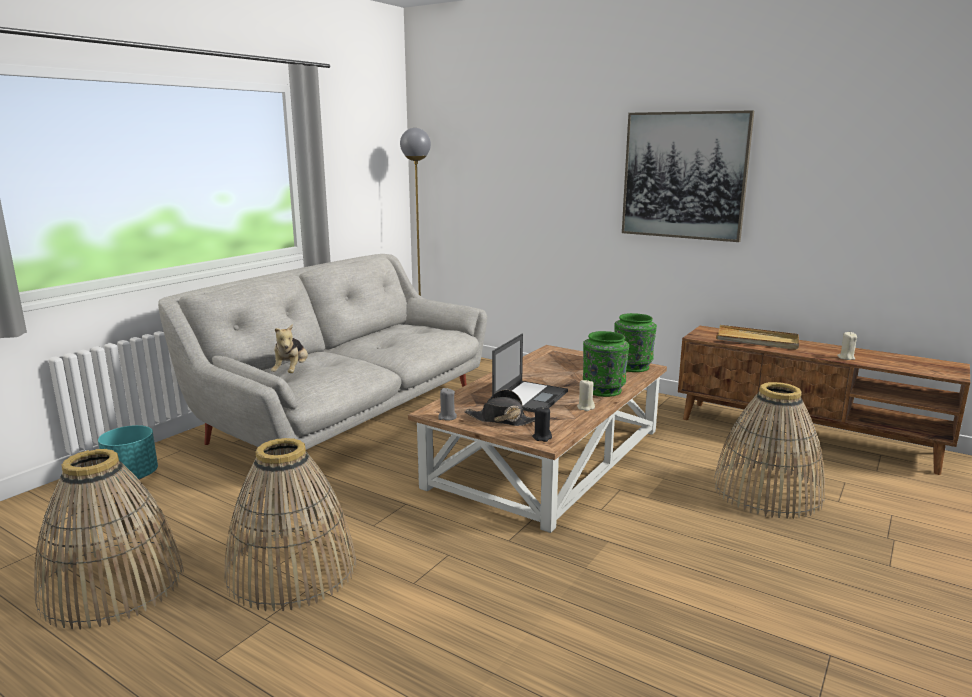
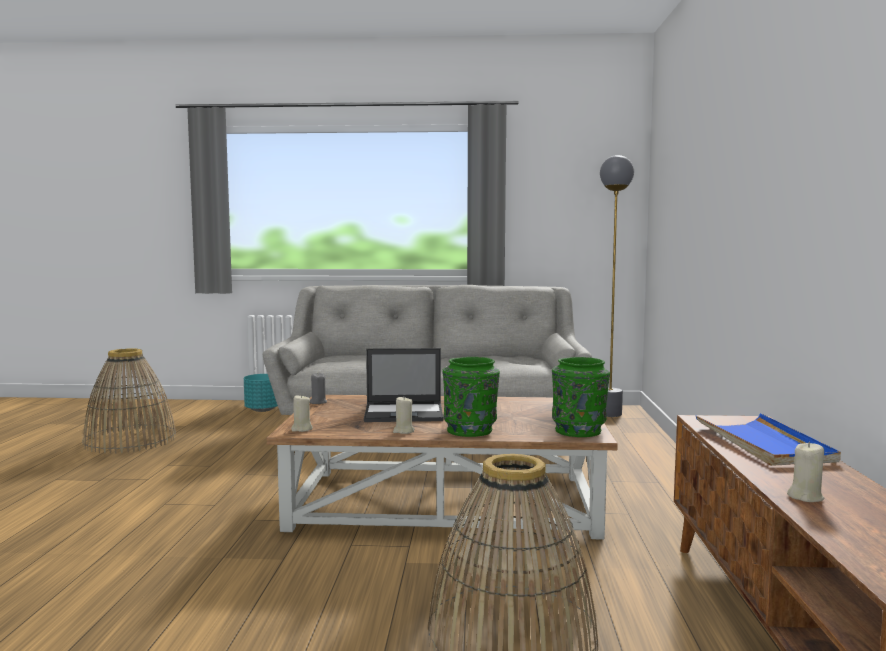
camera: 60 degrees right, 10 degrees down
basket [225,438,356,611] -> none
plush toy [271,324,308,373] -> none
black hat [465,390,535,426] -> none
black candle [533,407,552,442] -> beige candle [291,394,313,432]
picture [622,110,754,242] -> none
beige tray [716,325,799,350] -> blue tray [696,413,841,466]

